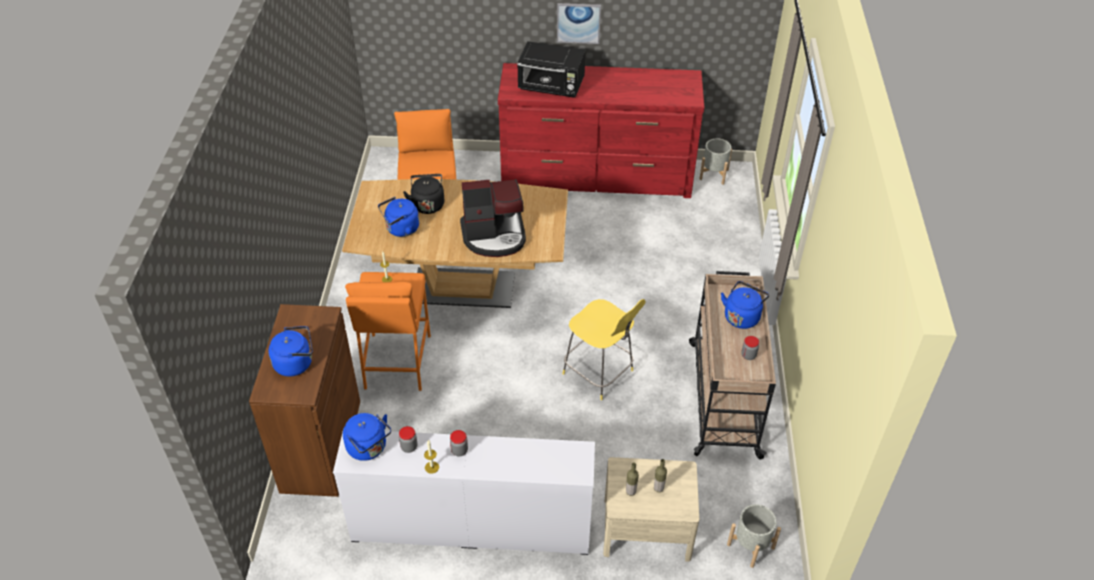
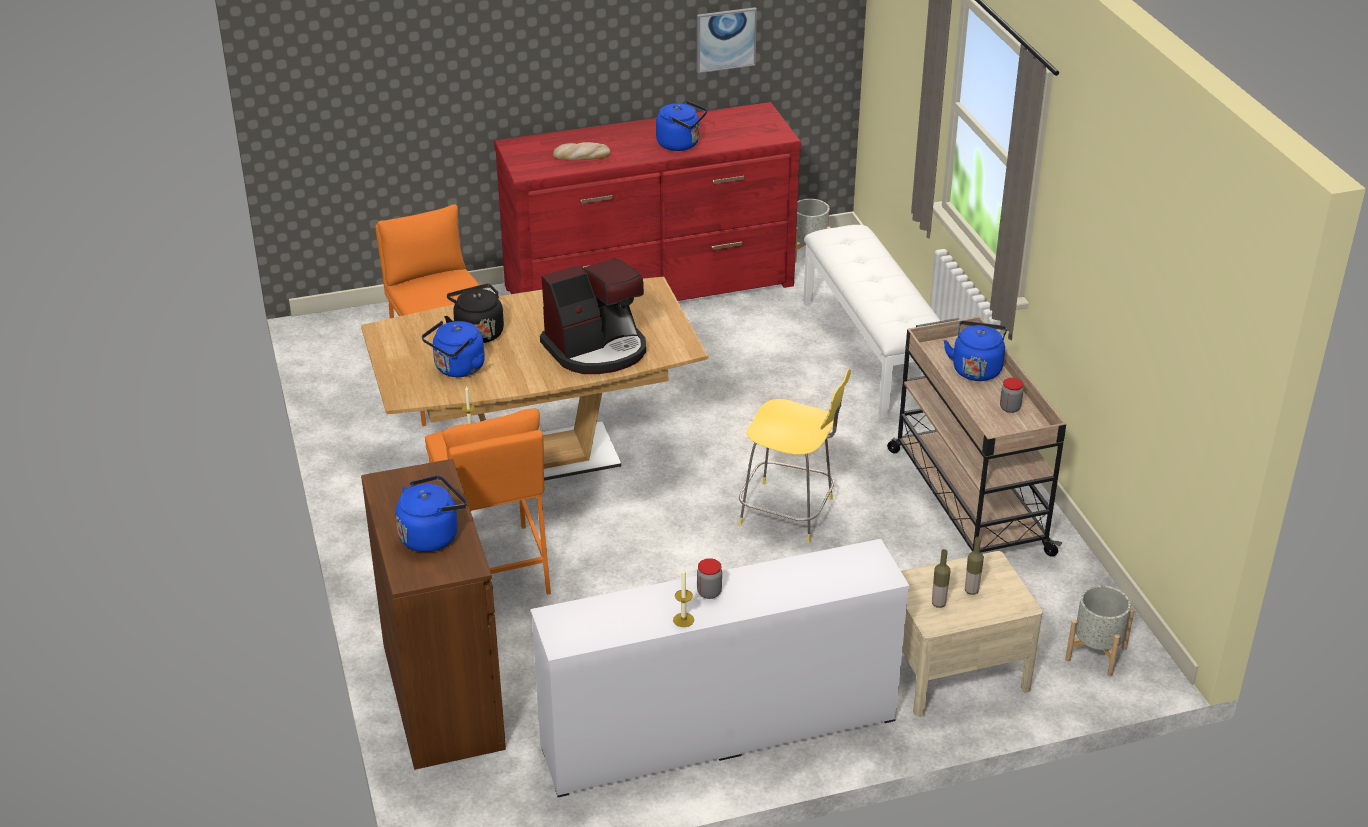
camera: 20 degrees left, 10 degrees down
blue kettle [343,413,391,461] -> blue kettle moved to [656,100,707,151]
jar [399,426,417,453] -> none
black microwave [517,41,585,98] -> bread [553,142,610,160]
picture [557,3,601,44] -> picture moved to [697,7,757,73]
none -> white bench [803,225,941,418]

